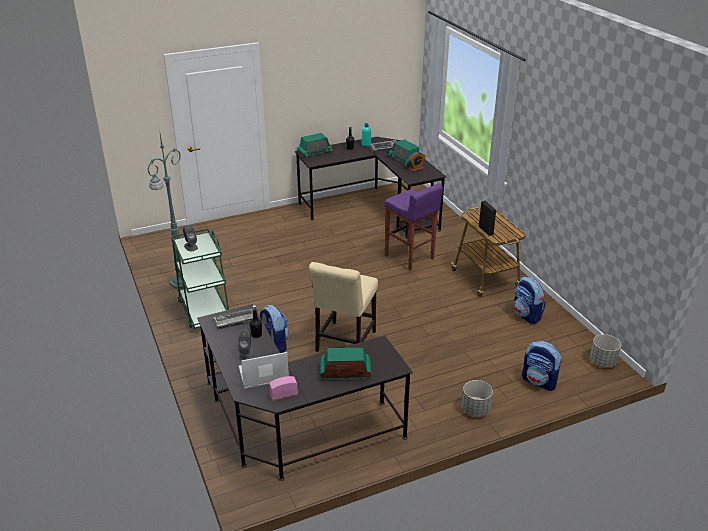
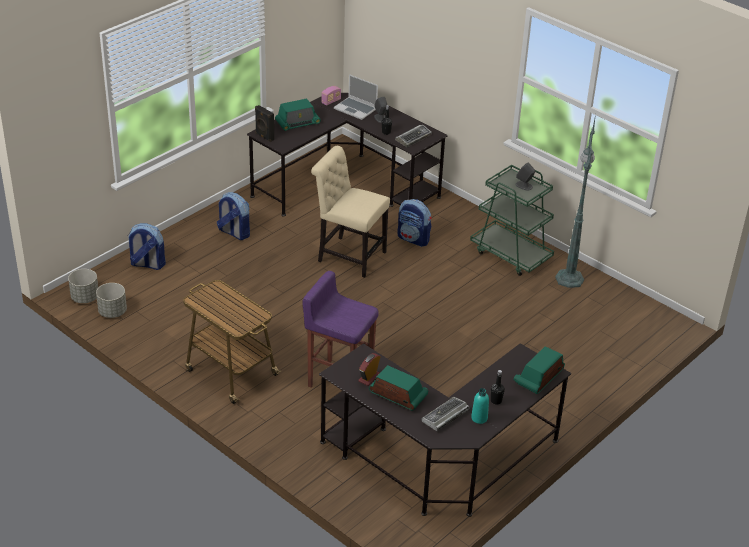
camera: 155 degrees right, 5 degrees up
laptop [239,352,289,389] -> laptop turned 75 degrees clockwise [334,74,378,120]
beige chair [309,262,378,352] -> beige chair turned 60 degrees counterclockwise [311,146,390,278]
grey planter [462,380,493,417] -> grey planter moved to [96,283,127,318]
black speaker [479,200,497,236] -> black speaker moved to [255,105,274,142]
backpack [513,277,546,324] -> backpack moved to [217,192,250,240]

